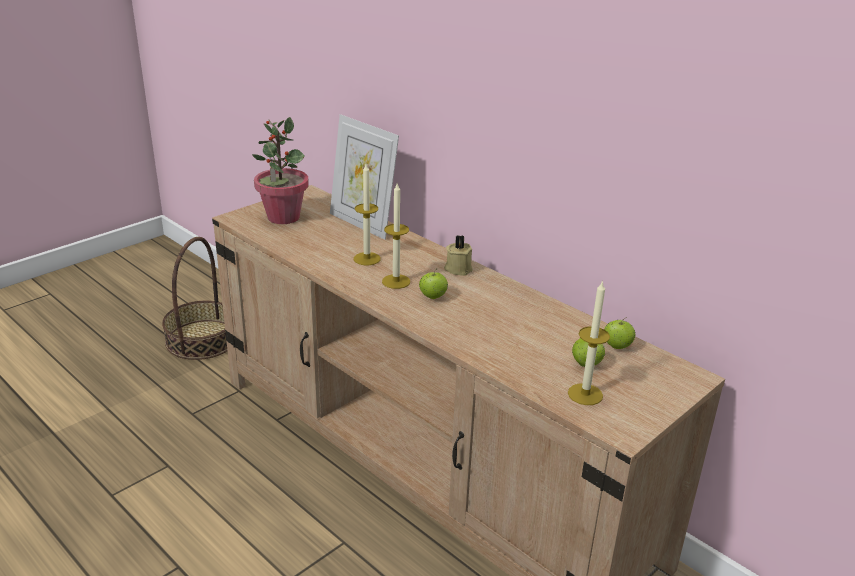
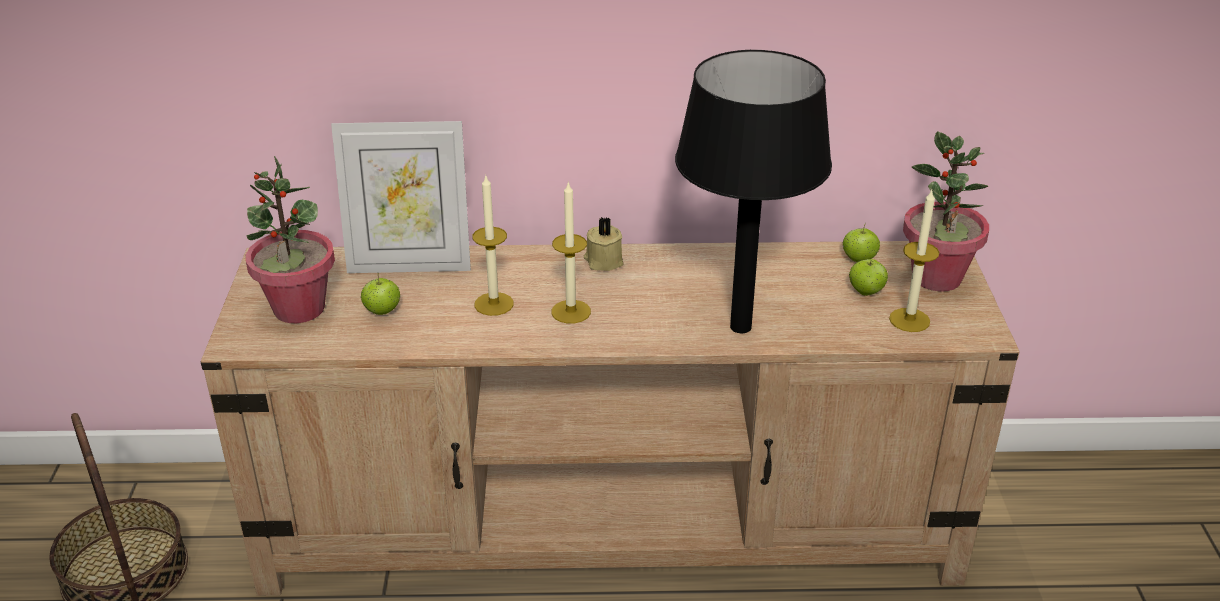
camera: 45 degrees left, 5 degrees up
apple [419,268,448,299] -> apple moved to [361,274,400,315]
none -> black table lamp [675,50,832,333]
none -> potted plant [903,131,989,292]

